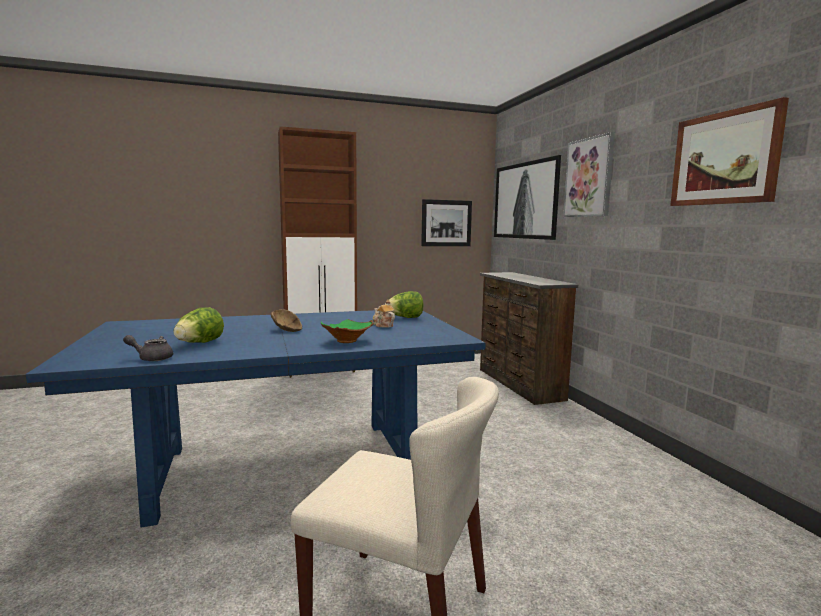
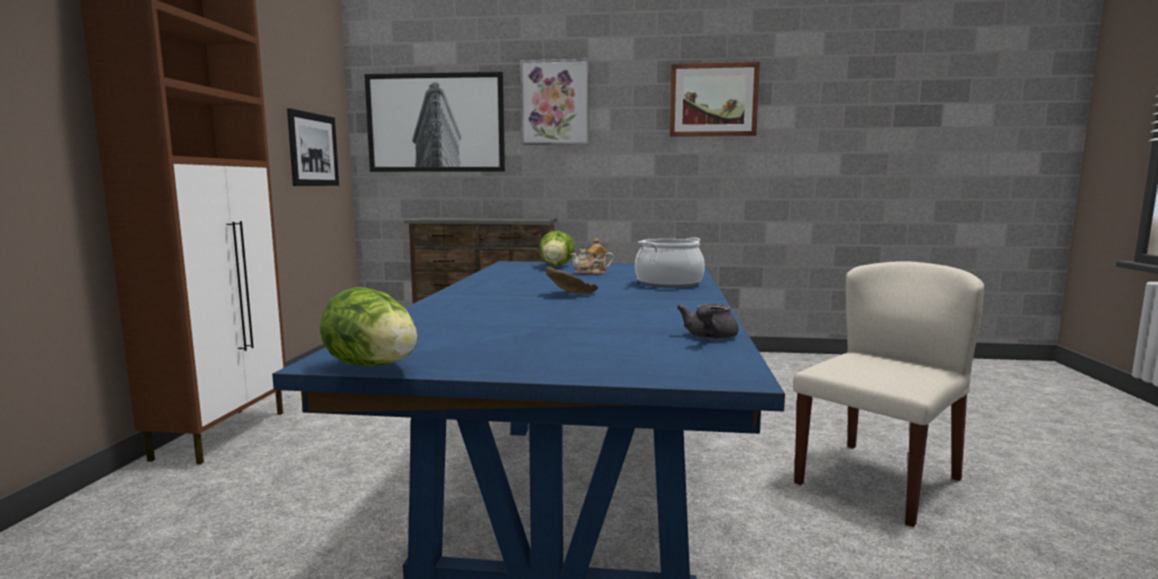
camera: 65 degrees left, 0 degrees up
lettuce [174,307,224,343] -> lettuce moved to [320,287,418,366]
green bowl [321,319,373,343] -> cooking pot [635,237,705,288]

